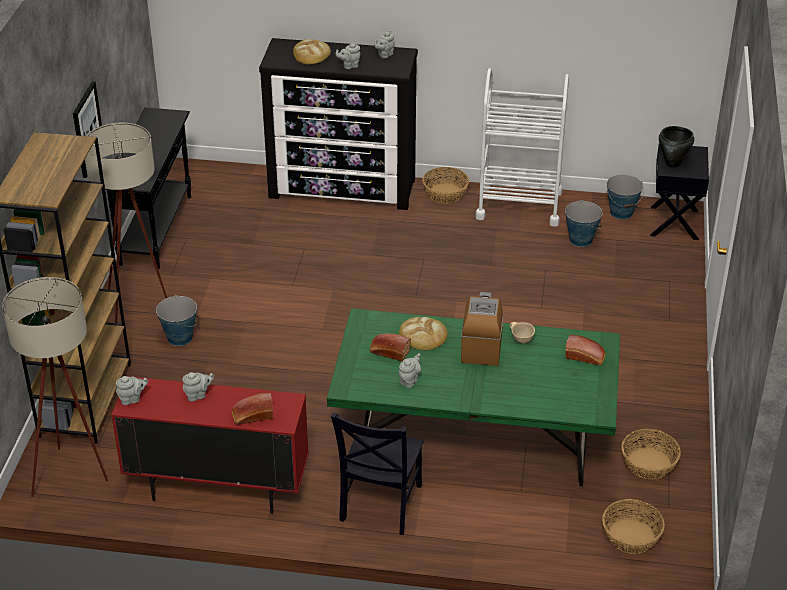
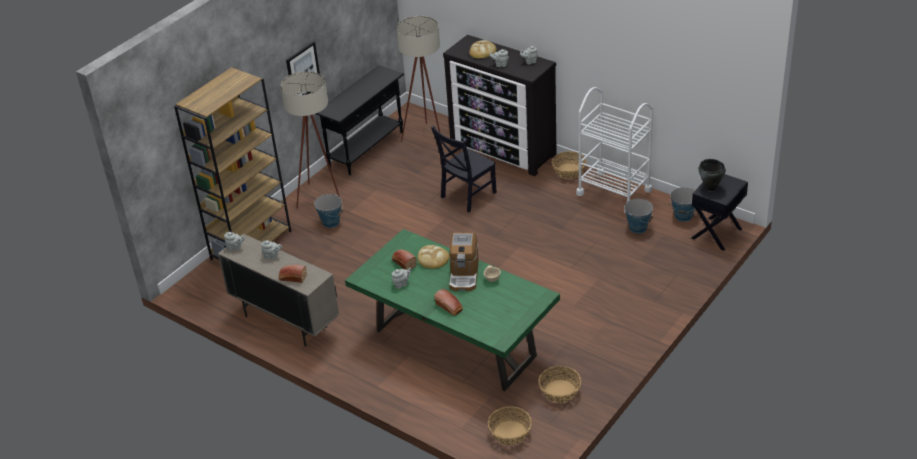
camera: 30 degrees right, 0 degrees up
beige floor lamp [2,277,108,497] -> beige floor lamp moved to [396,16,442,143]
red cabinet [111,376,309,514] -> beige cabinet [218,233,339,347]
black chair [331,412,424,535] -> black chair moved to [431,126,497,212]
coffee machine [461,292,503,366] -> coffee machine turned 150 degrees clockwise [449,233,479,291]
bread [565,335,606,365] -> bread moved to [434,289,463,316]

